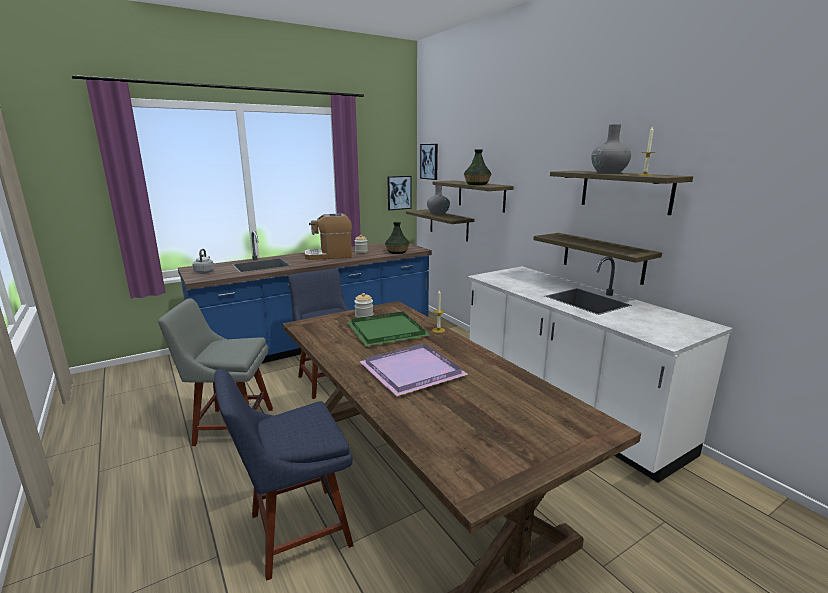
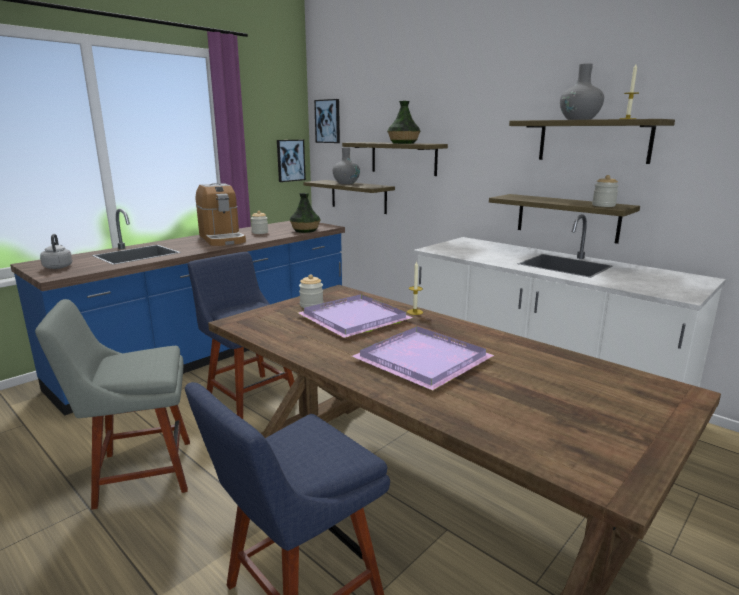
camera: 15 degrees left, 0 degrees up
coffee machine [304,213,352,260] -> coffee machine turned 90 degrees counterclockwise [196,183,246,246]
green tray [347,311,430,346] -> purple tray [298,294,413,338]
none -> jar [592,175,619,207]

